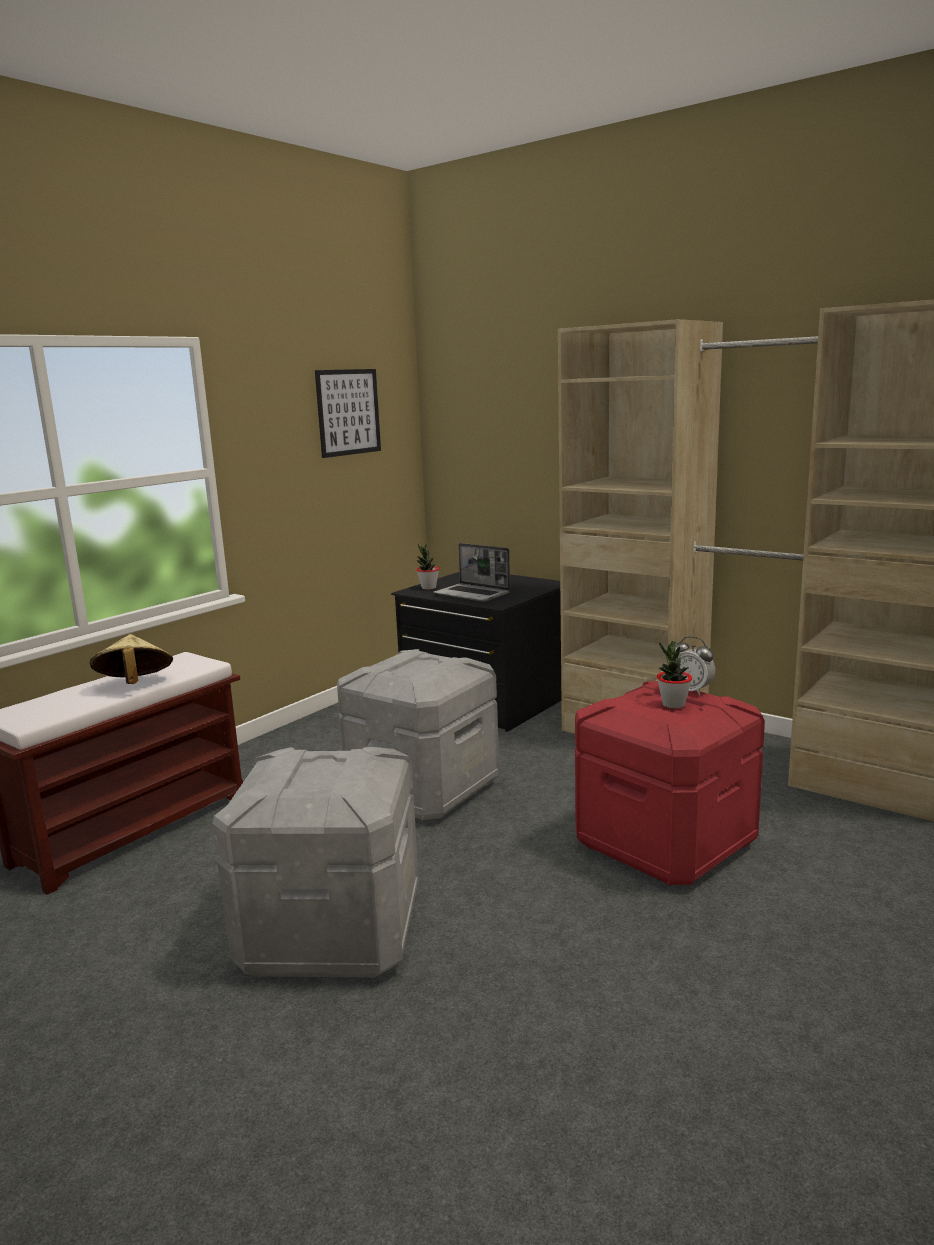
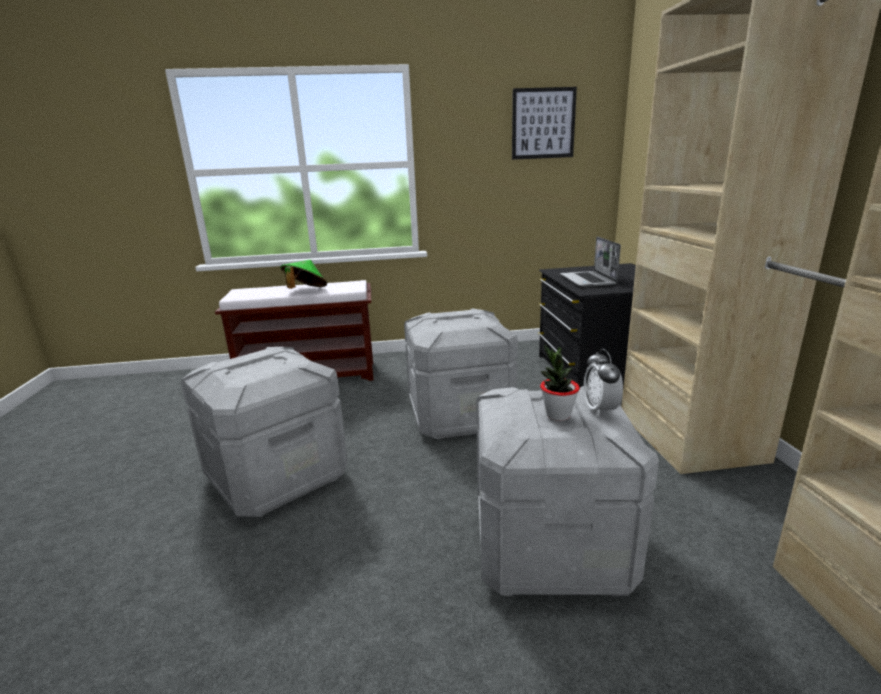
camera: 45 degrees right, 5 degrees up
beige hat [90,634,173,684] -> green hat [280,260,327,289]
potted plant [416,544,439,590] -> none
red storage box [575,681,765,885] -> grey storage box [476,386,659,597]

